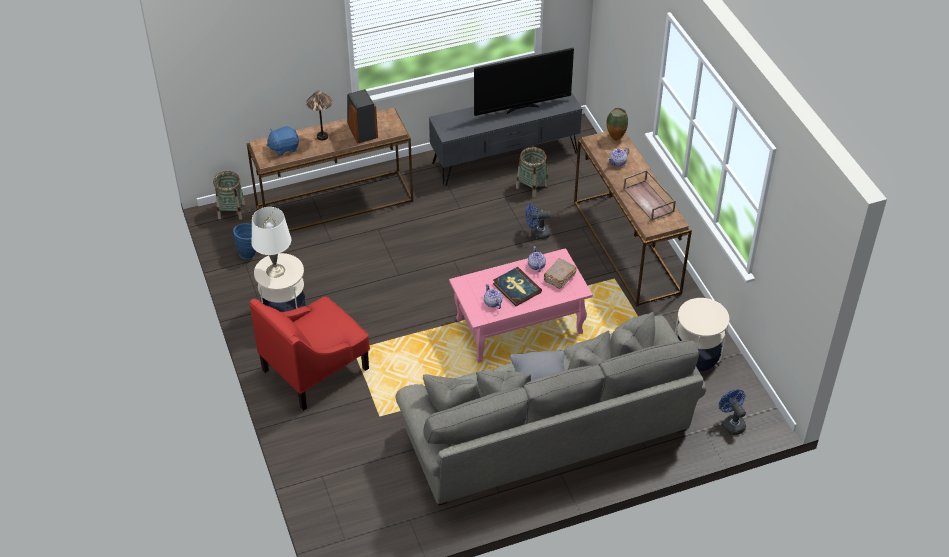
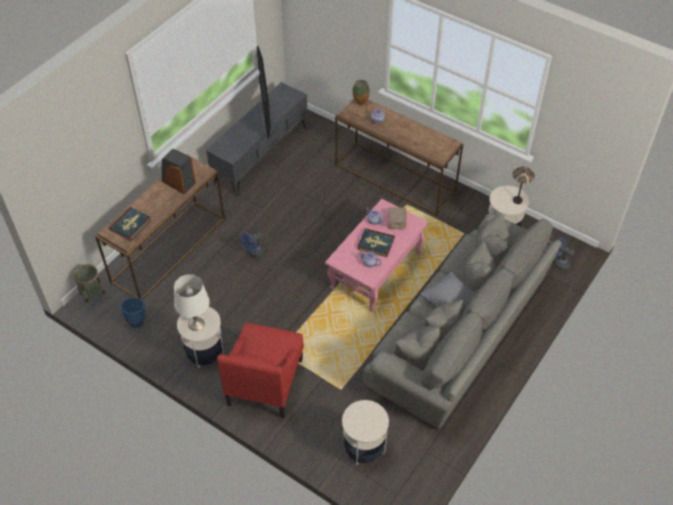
camera: 35 degrees left, 5 degrees up
blue plush toy [266,126,299,156] -> book [109,207,151,241]
table lamp [306,91,332,140] -> table lamp moved to [512,166,535,204]
television [474,48,574,116] -> television turned 135 degrees clockwise [257,45,271,138]
basket [516,147,548,198] -> none
blue fan [526,203,551,240] -> blue fan moved to [241,232,265,258]
brown tray [623,170,676,220] -> none
none -> beige side table [342,400,389,465]

